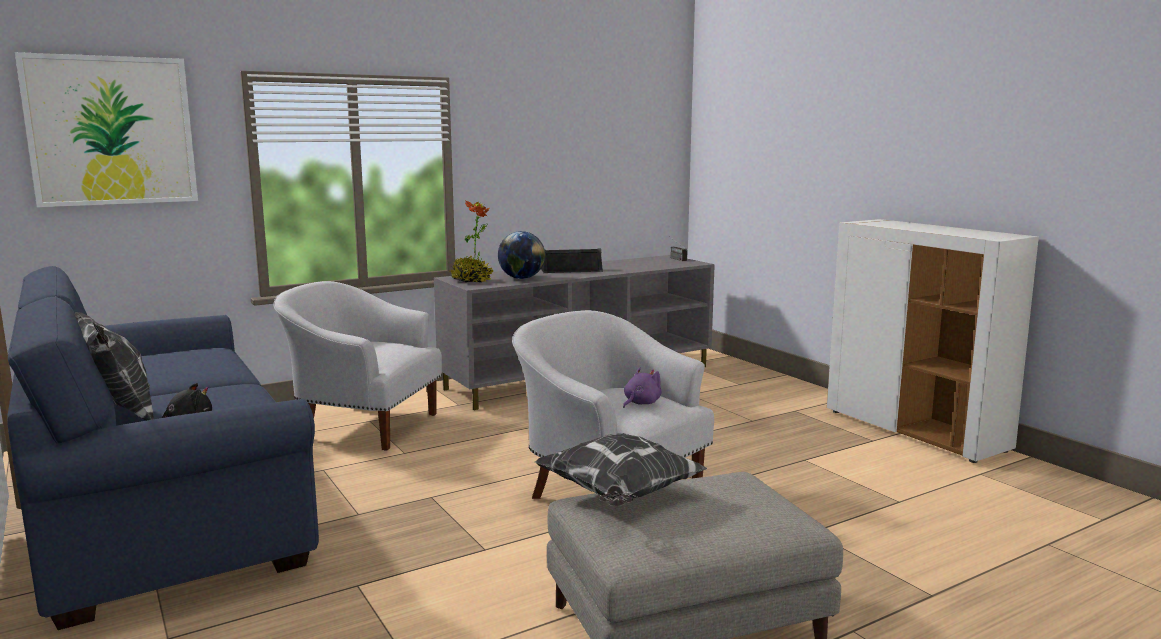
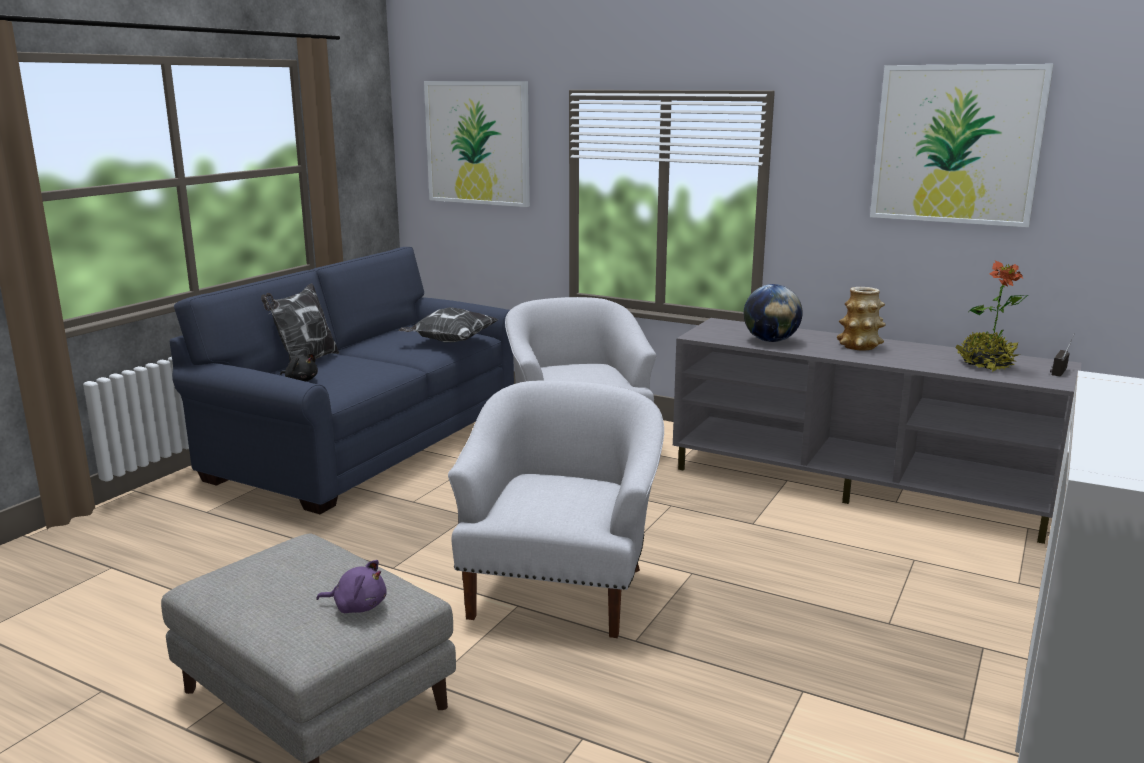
camera: 60 degrees right, 5 degrees up
potted plant [450,201,493,282] -> potted plant moved to [956,261,1028,372]
pillow [535,433,707,506] -> pillow moved to [398,307,498,342]
black speaker [541,248,603,273] -> vase [837,287,886,350]
purple plush toy [623,368,662,408] -> purple plush toy moved to [316,560,387,613]
none -> picture [870,64,1054,227]

